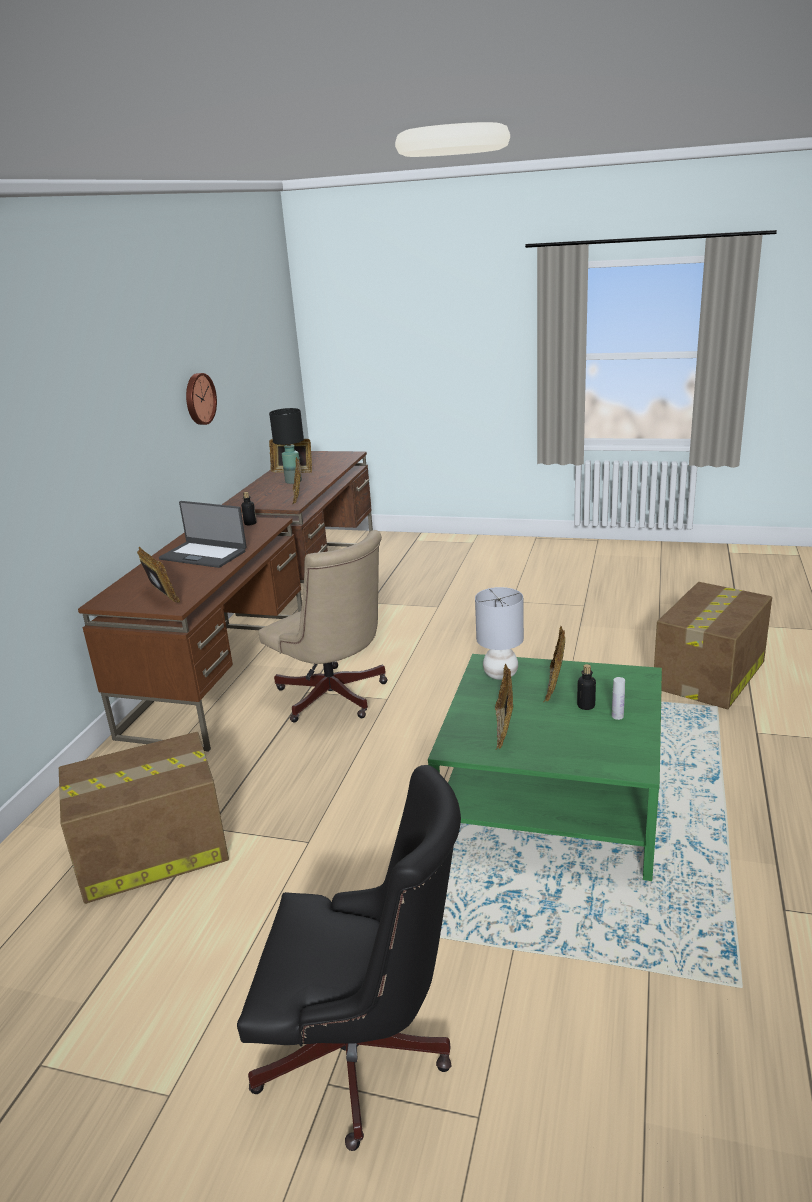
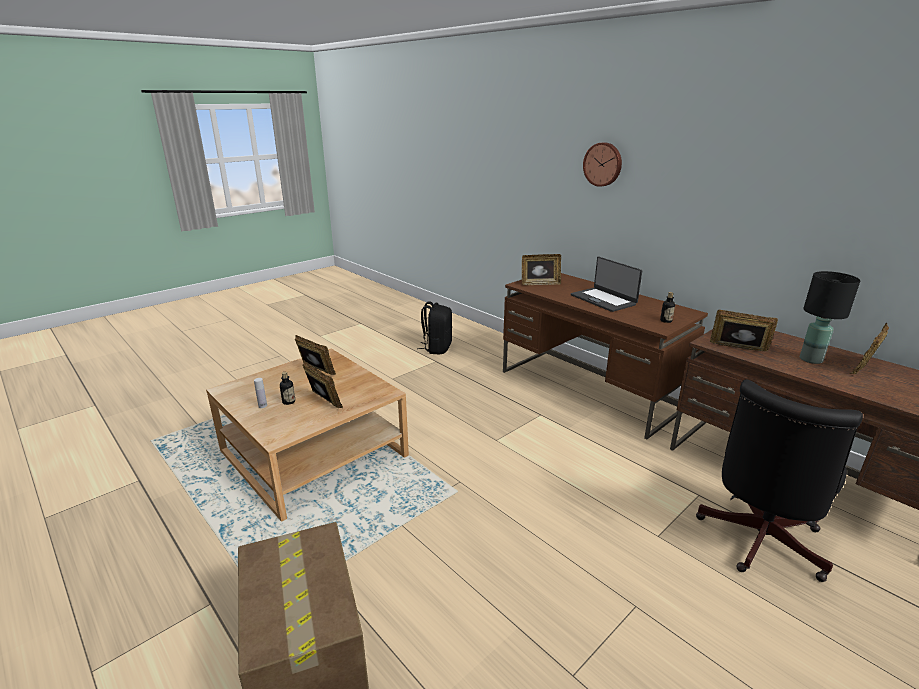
camera: 120 degrees right, 0 degrees up
cardboard box [59,732,229,904] -> black backpack [417,302,452,354]
laptop [159,501,247,568] -> laptop turned 90 degrees counterclockwise [571,257,642,312]
wall clock [186,373,217,425] -> wall clock moved to [583,142,622,187]
black office chair [237,765,461,1151] -> black office chair moved to [696,380,863,582]
beige office chair [258,530,388,723] -> none
green coffee table [428,654,662,881] -> beige coffee table [206,349,409,522]
grey table lamp [475,587,524,680] -> none

